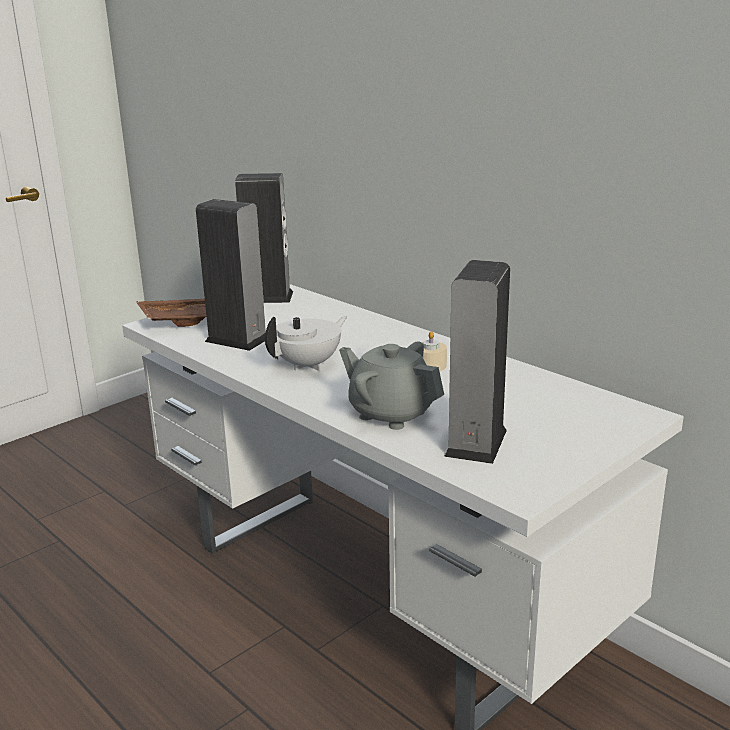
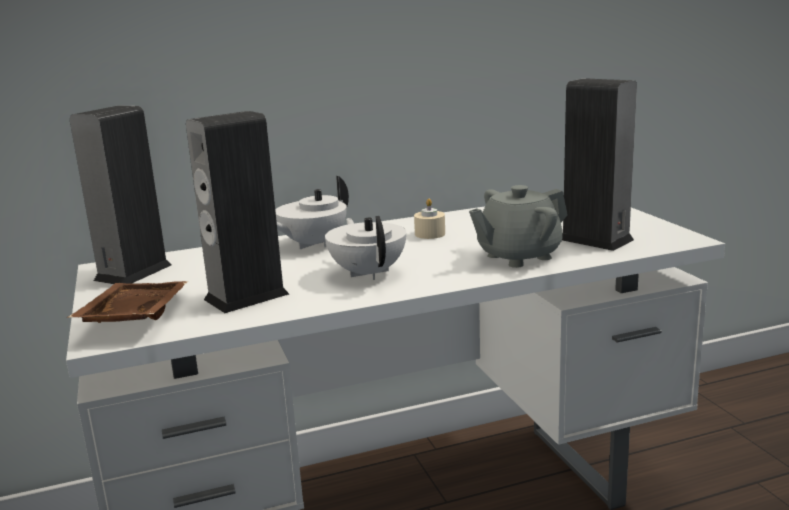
camera: 65 degrees left, 5 degrees down
none -> white teapot [275,176,349,249]

